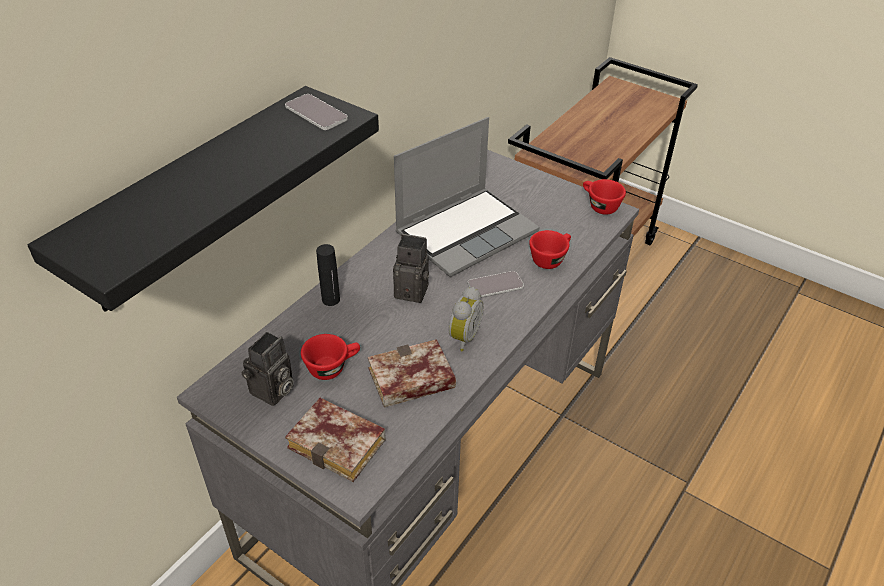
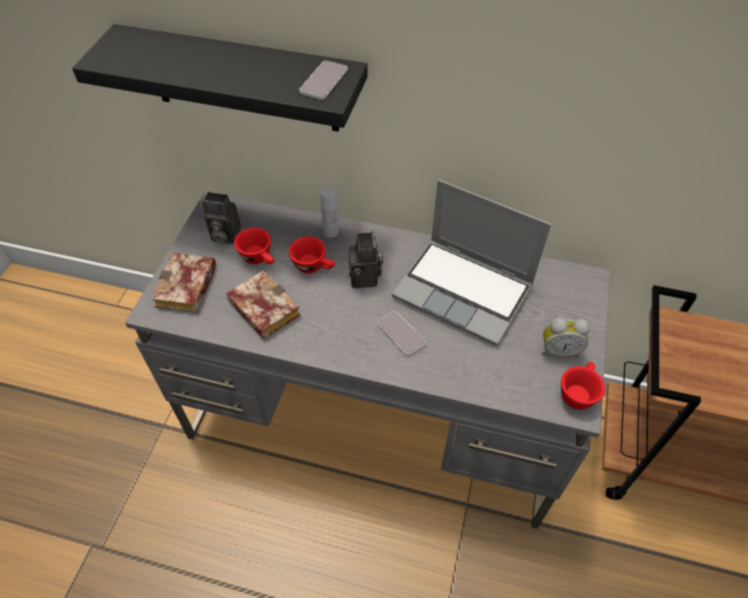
camera: 70 degrees right, 10 degrees up
black bottle [316,244,340,306] -> white bottle [320,187,338,238]
alarm clock [448,287,483,352] -> alarm clock moved to [542,318,590,357]
red cup [529,230,571,269] -> red cup moved to [289,236,335,273]

